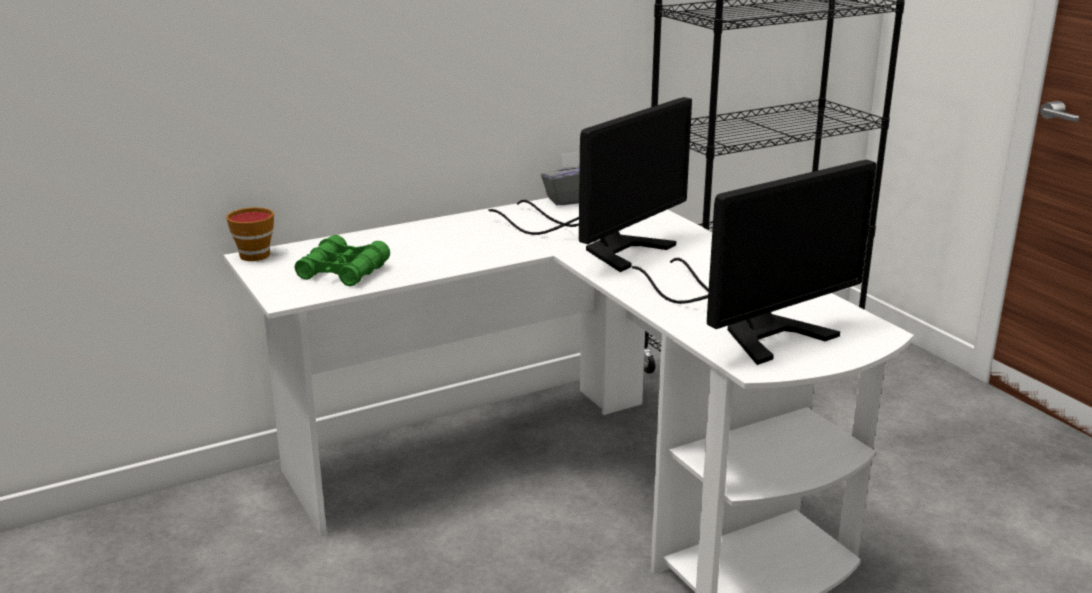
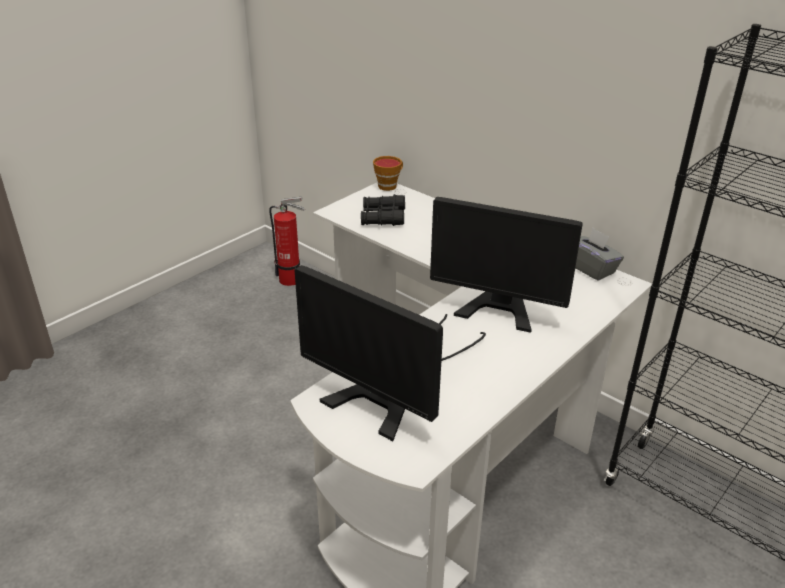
camera: 70 degrees right, 10 degrees up
green binoculars [295,235,390,286] -> black binoculars [361,194,405,226]
none -> fire extinguisher [269,197,305,286]

